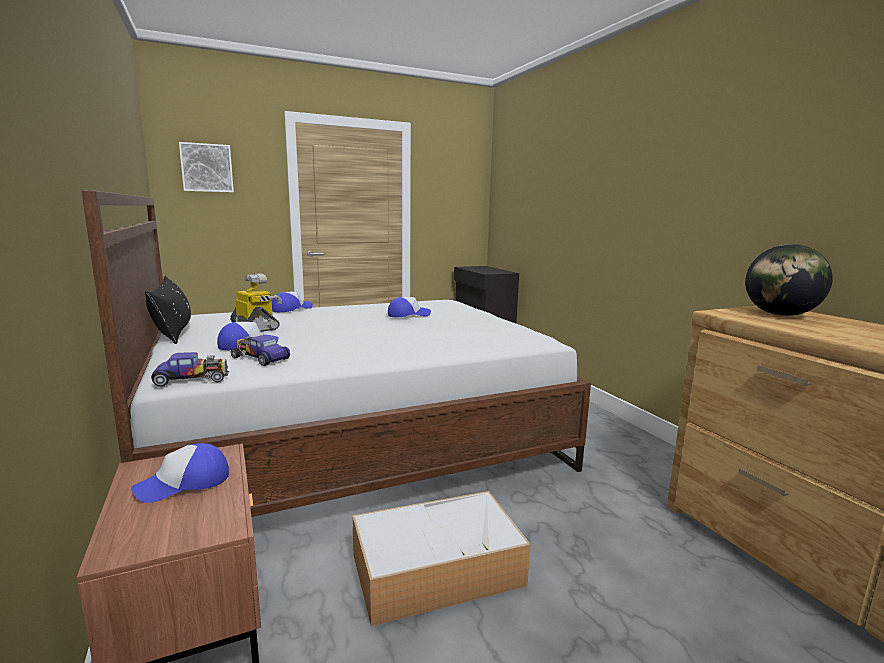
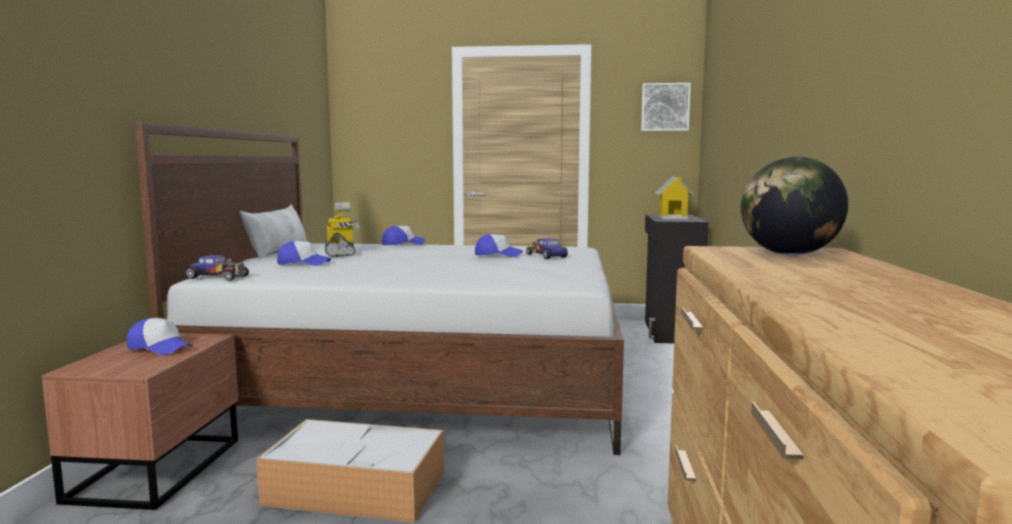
camera: 30 degrees right, 5 degrees down
cap [131,443,229,503] -> cap turned 150 degrees counterclockwise [127,318,193,355]
black pillow [145,276,191,344] -> white pillow [239,204,307,259]
picture [179,142,234,192] -> picture moved to [641,83,691,131]
toy car [231,335,290,366] -> toy car moved to [526,238,568,259]
none -> toy house [655,176,694,219]

